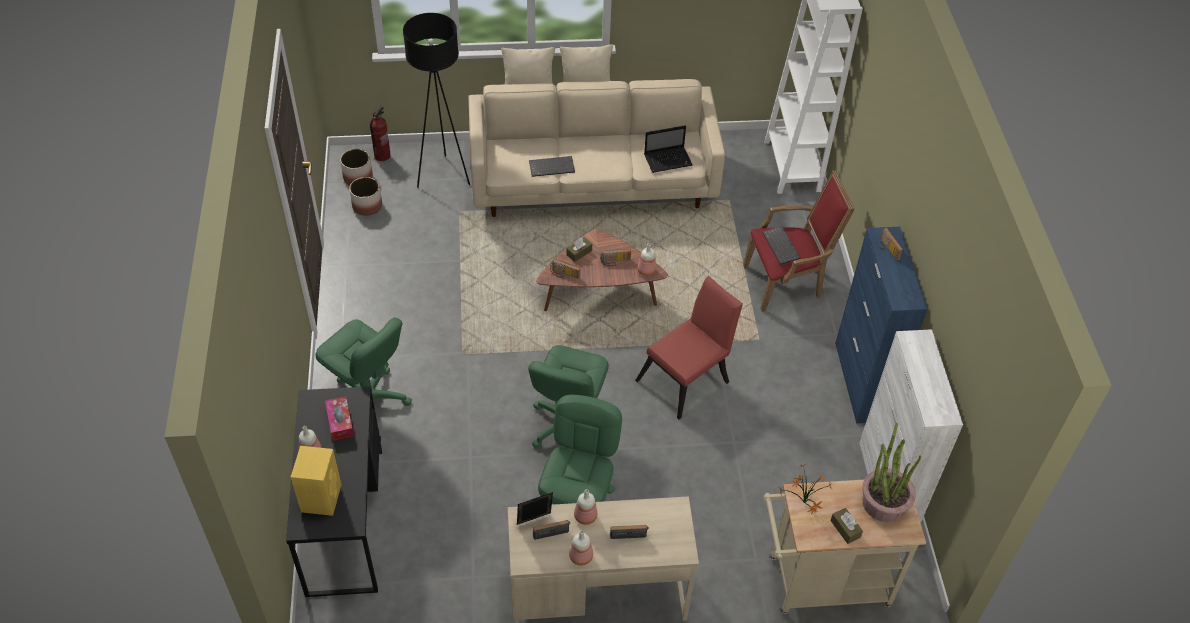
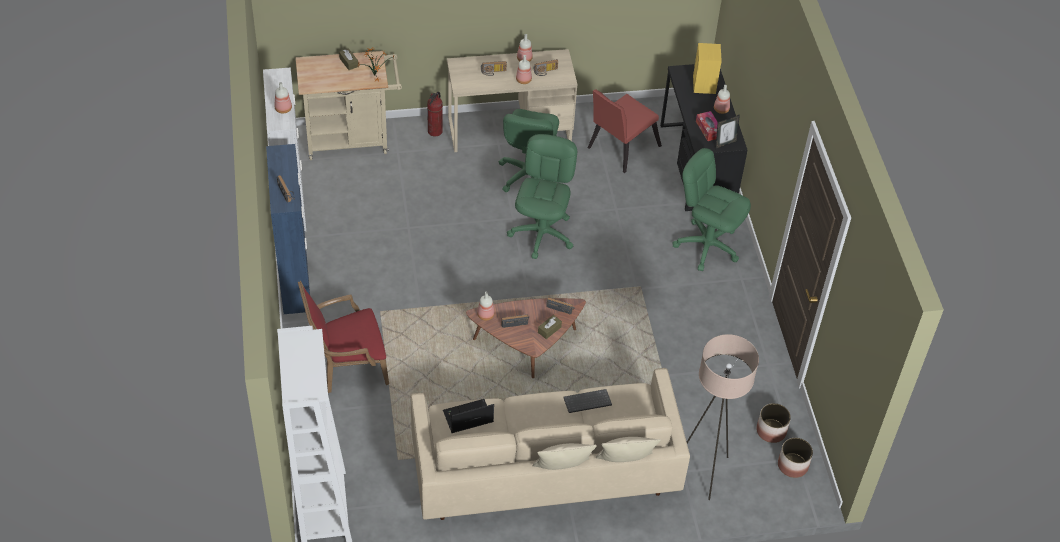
camera: 175 degrees right, 0 degrees up
fire extinguisher [369,106,391,161] -> fire extinguisher moved to [427,92,443,136]
black floor lamp [403,13,470,188] -> beige floor lamp [687,334,759,500]
picture frame [517,492,553,525] -> picture frame moved to [715,115,740,149]
red chair [635,276,743,420] -> red chair moved to [588,89,662,173]
keyboard [762,226,800,265] -> none
potted plant [862,423,921,522] -> none
none -> bottle [274,82,292,113]

